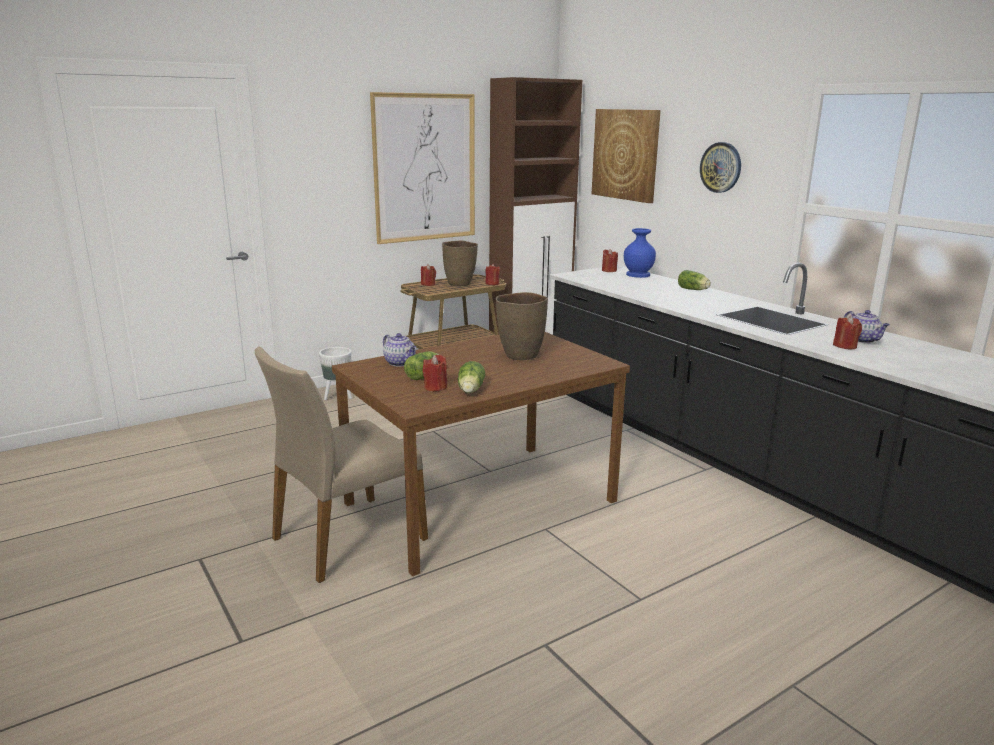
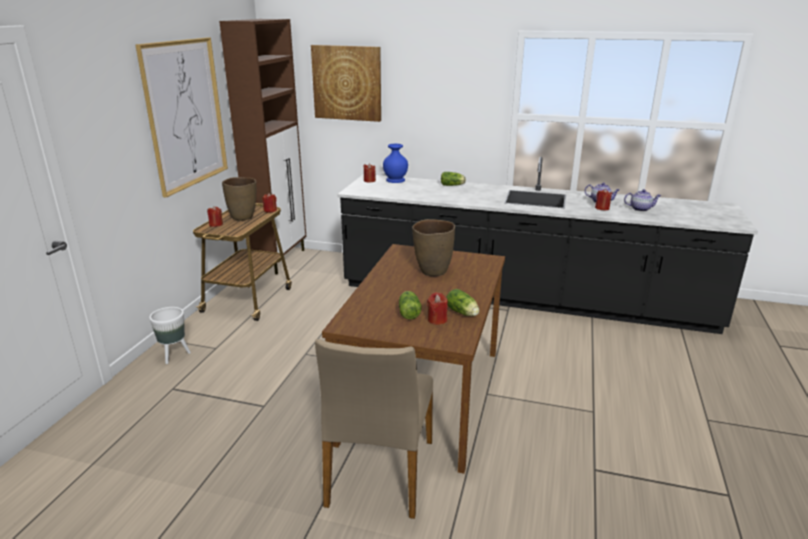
camera: 40 degrees left, 5 degrees up
teapot [383,333,416,366] -> teapot moved to [624,189,661,211]
wall clock [700,142,741,193] -> none

